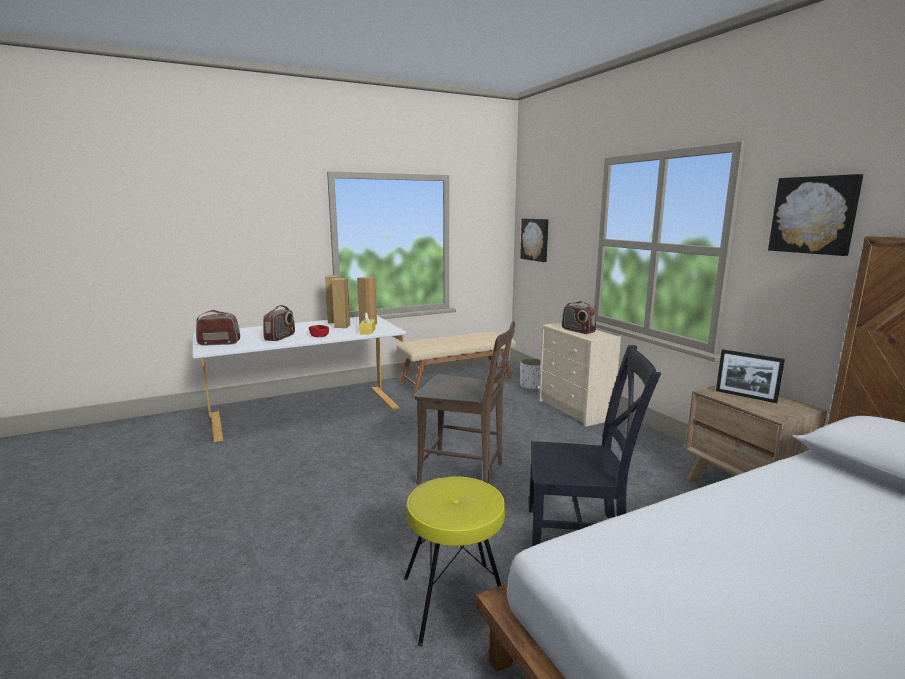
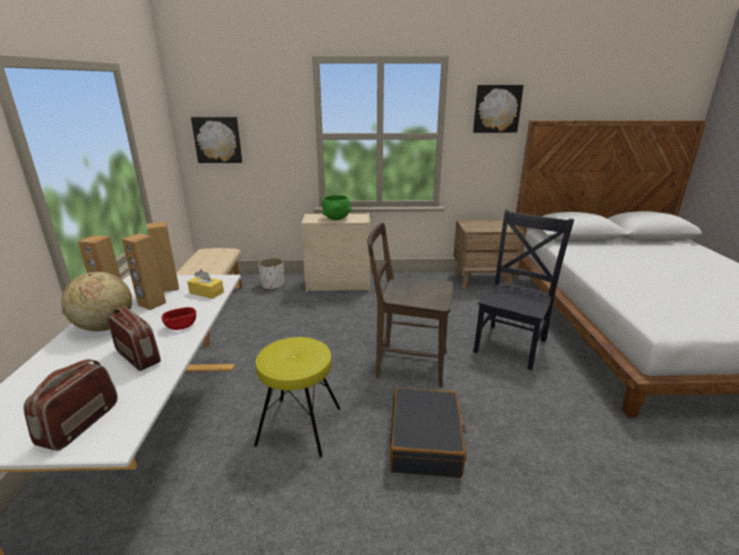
camera: 65 degrees left, 10 degrees up
yellow stool [404,476,505,647] -> yellow stool moved to [254,337,341,458]
brown chair [415,321,515,484] -> brown chair turned 120 degrees counterclockwise [367,222,453,387]
radio [562,301,596,334] -> green bowl [321,195,352,220]
picture frame [716,349,785,403] -> none
none -> globe [61,272,132,332]
none -> black suitcase [390,388,466,478]

